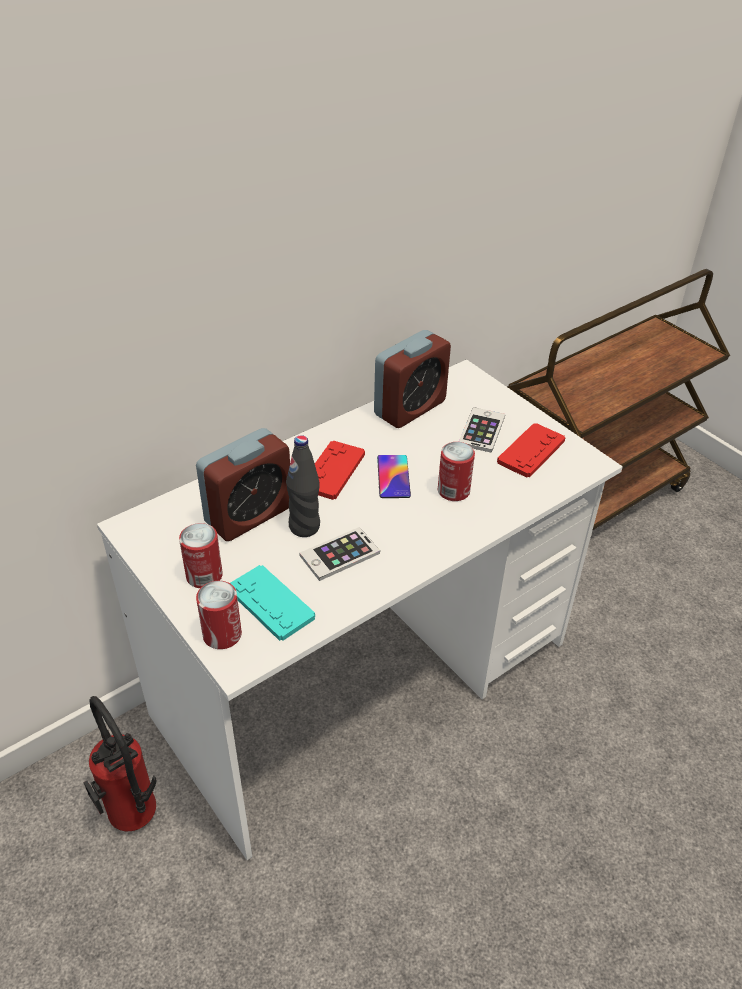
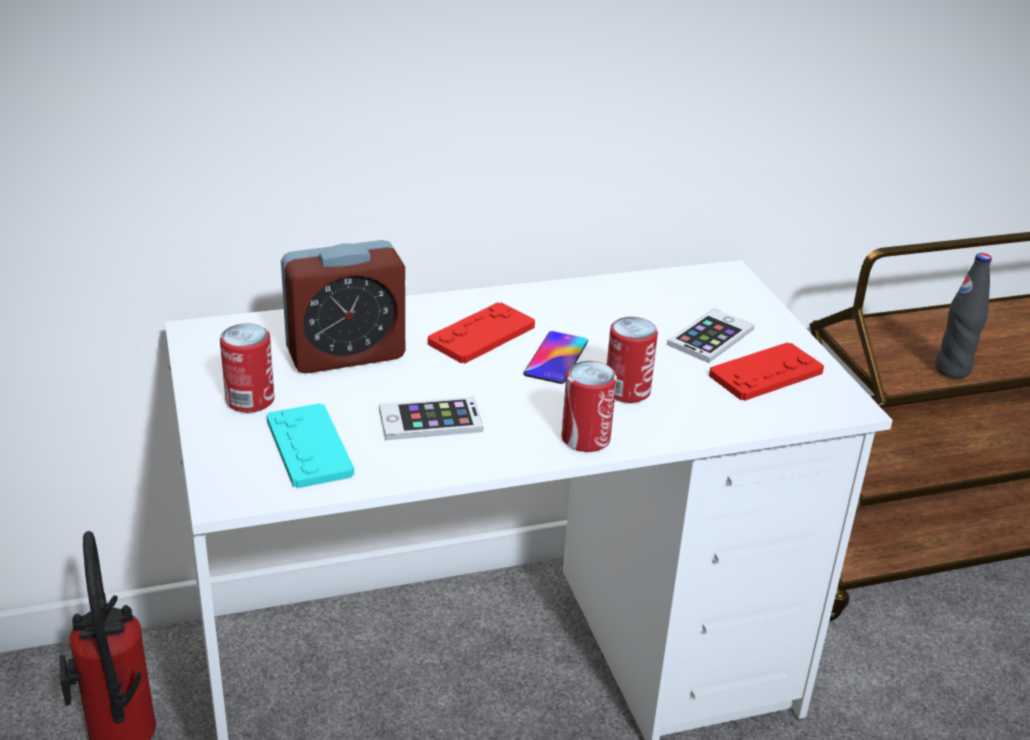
camera: 20 degrees right, 10 degrees down
can [196,581,242,649] -> can moved to [561,361,617,452]
black bottle [286,435,320,537] -> black bottle moved to [935,253,992,379]
alarm clock [374,330,451,428] -> none

